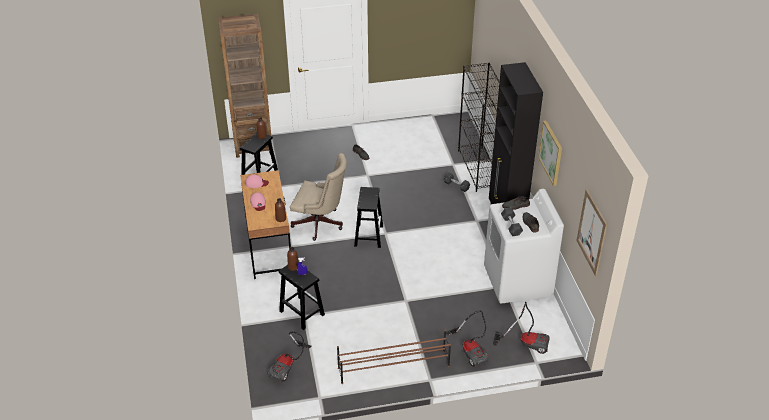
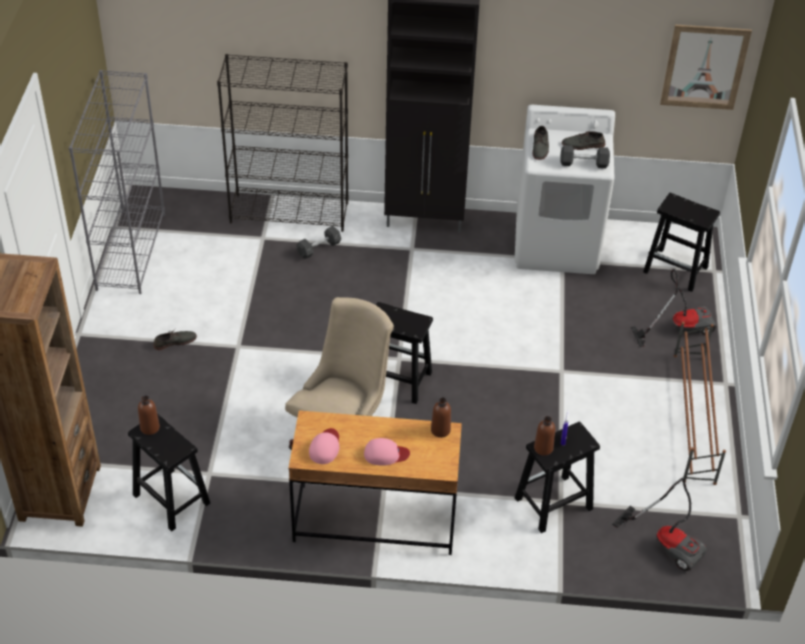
camera: 75 degrees left, 5 degrees up
vacuum cleaner [493,302,549,354] -> black stool [643,193,720,292]
picture [538,121,562,186] -> none
none -> grey bookcase [69,70,165,294]

